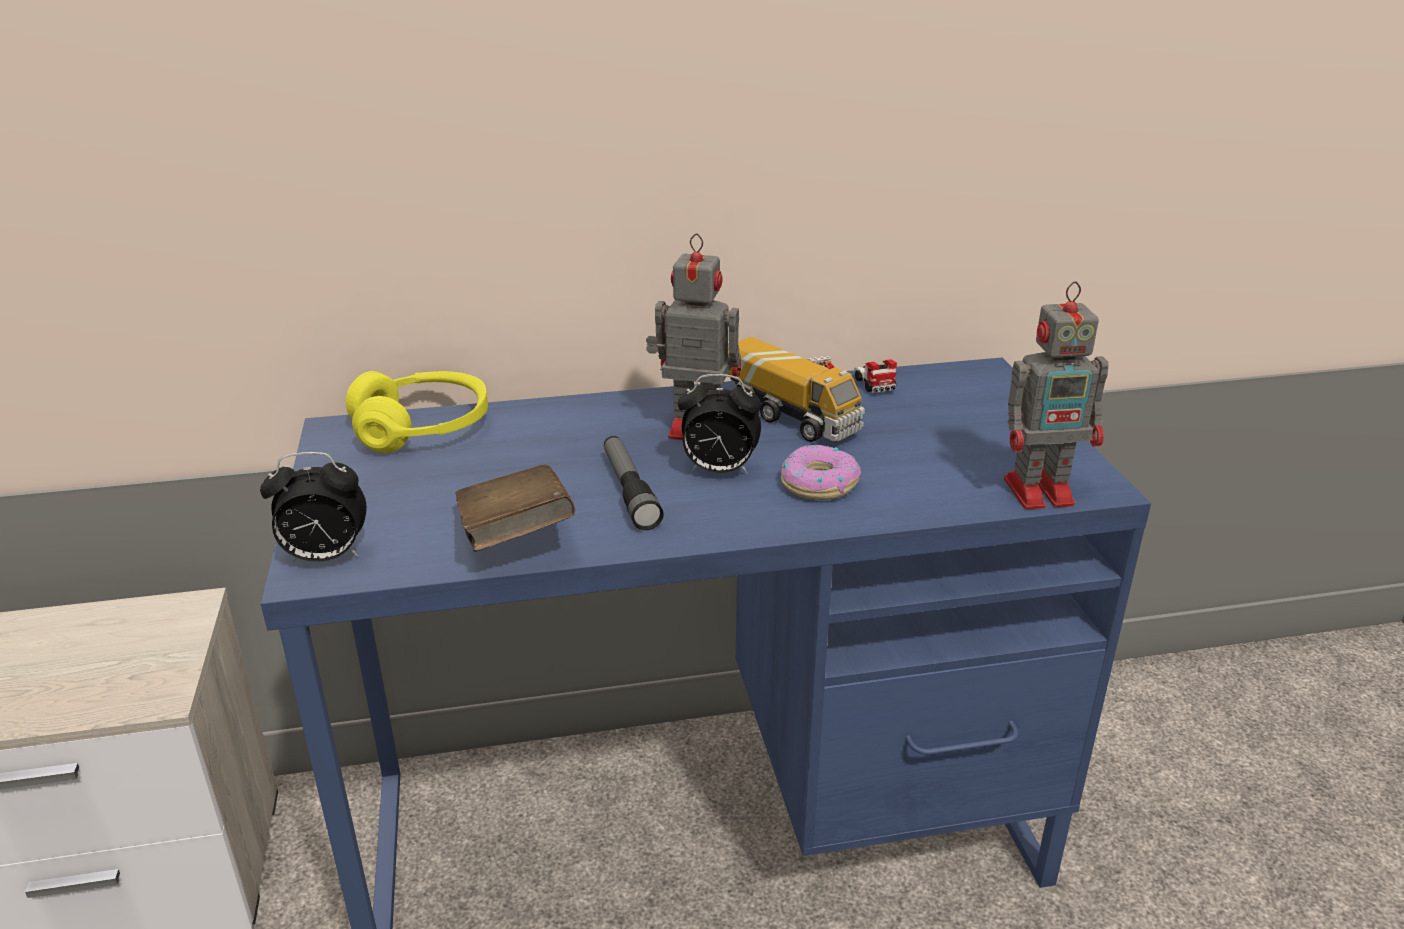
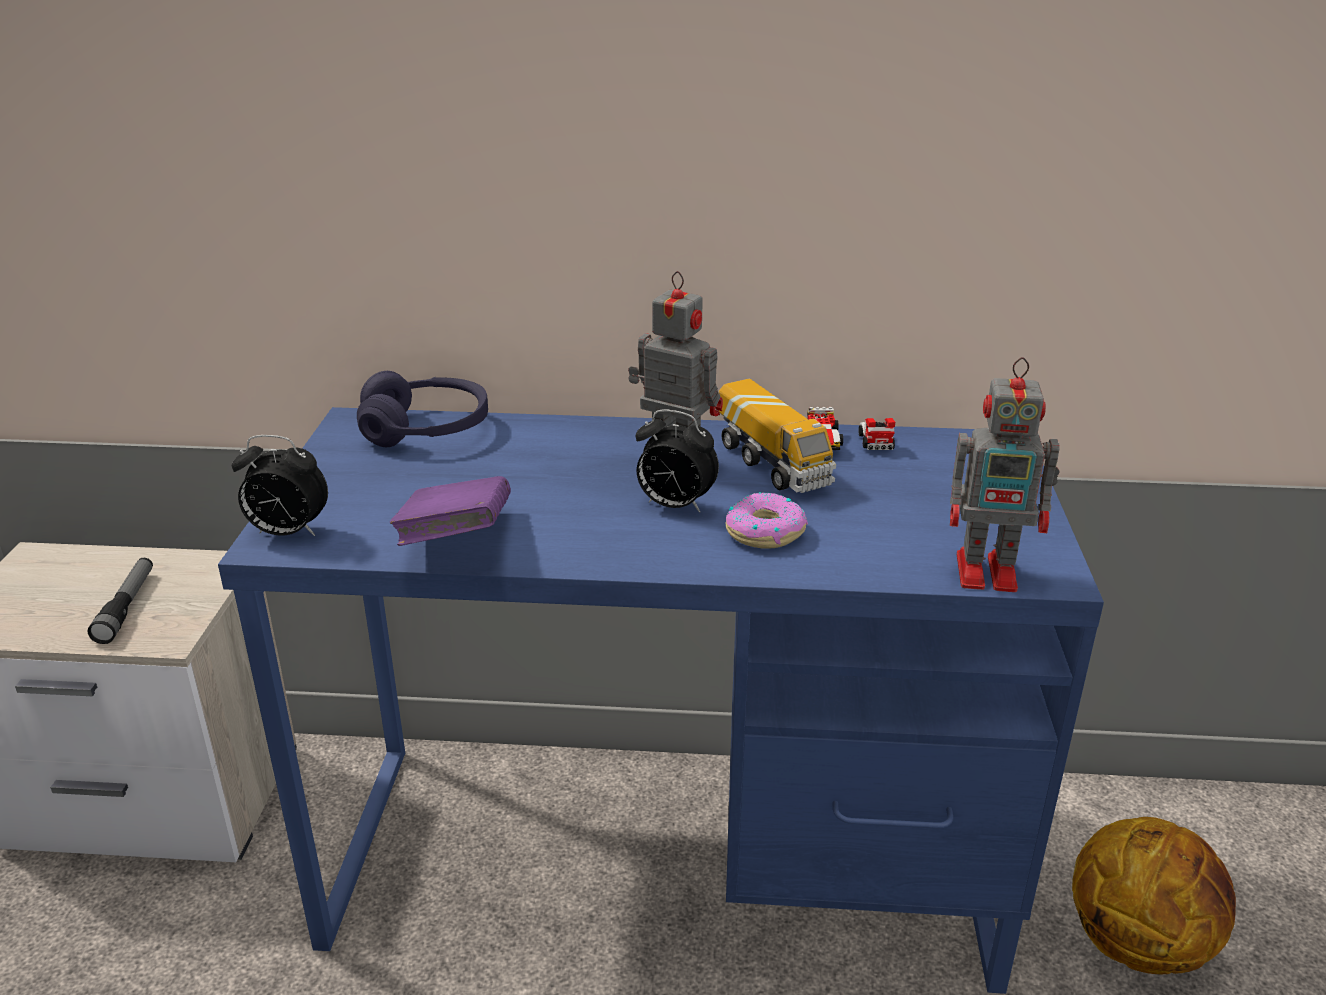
camera: 15 degrees right, 0 degrees up
yellow headphones [346,371,488,453] -> purple headphones [357,371,488,447]
brown book [455,465,575,552] -> purple book [390,476,511,546]
flashlight [604,436,664,530] -> flashlight moved to [87,558,153,644]
none -> basketball [1072,817,1236,974]

